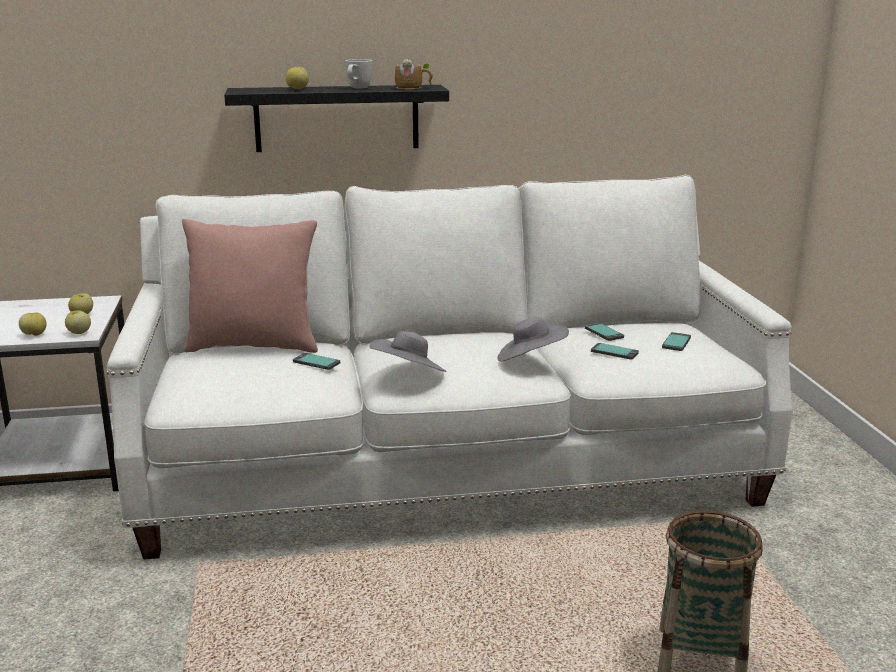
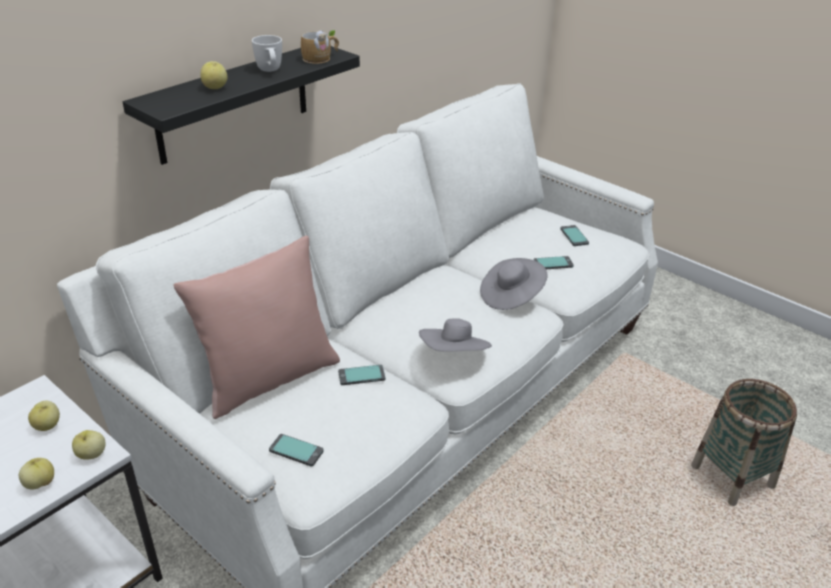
camera: 40 degrees left, 15 degrees up
phone [585,323,624,341] -> phone moved to [269,434,324,466]

